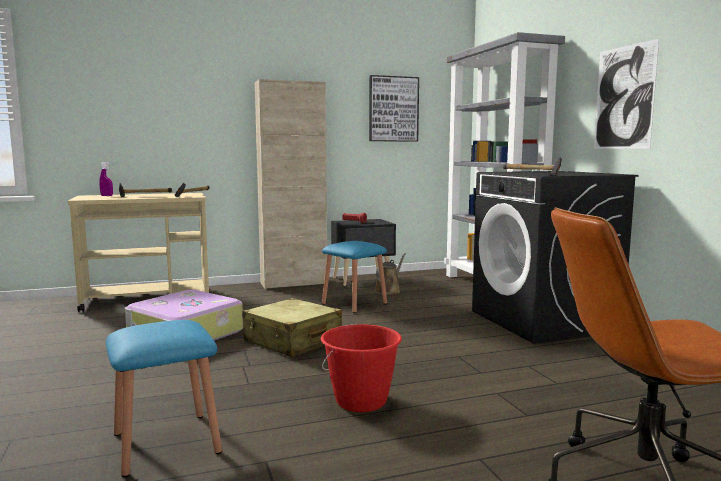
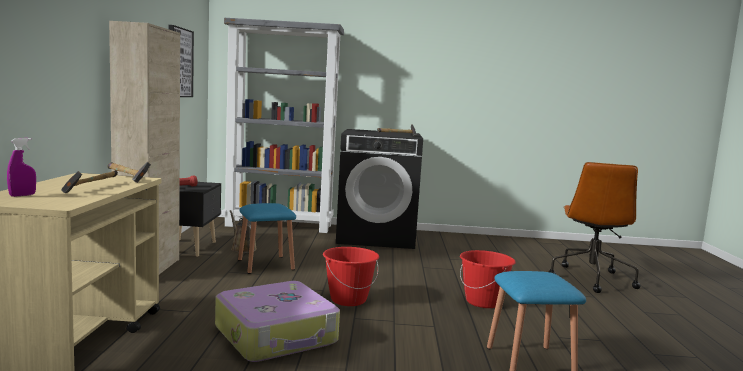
camera: 70 degrees left, 0 degrees up
beige suitcase [242,298,342,357] -> red bucket [323,247,379,306]
picture [594,39,659,149] -> none

